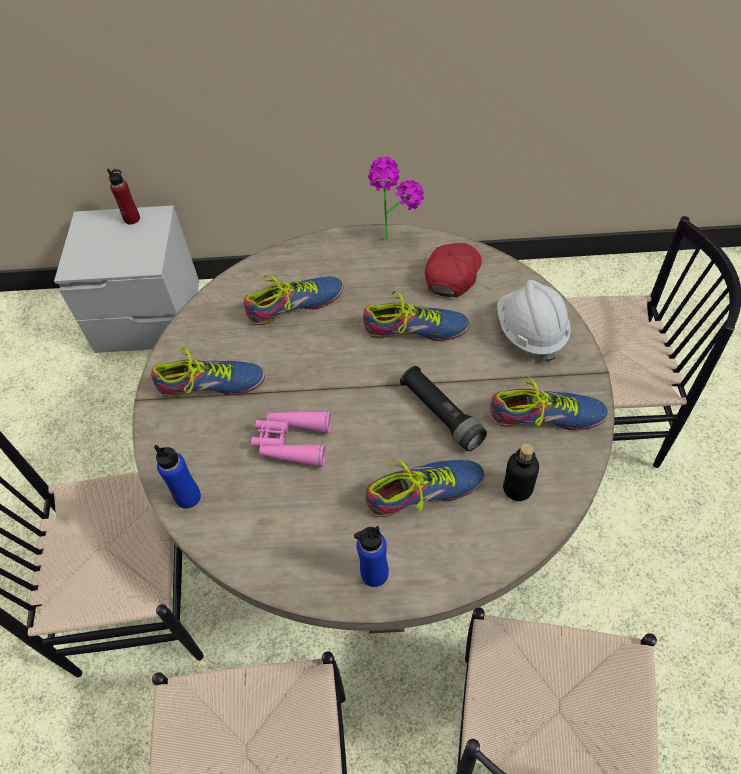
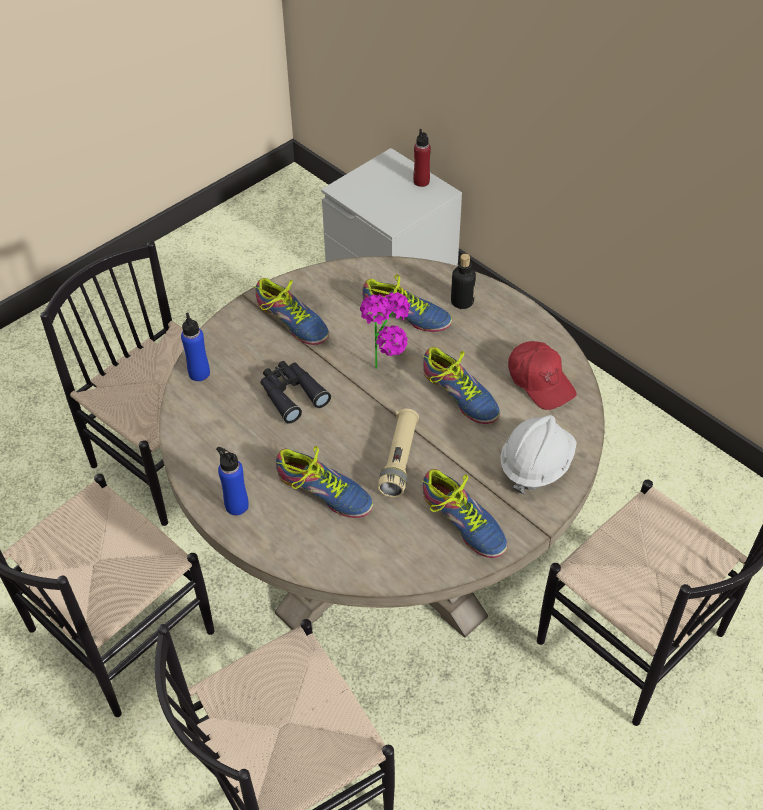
camera: 45 degrees right, 5 degrees down
pink binoculars [251,411,332,468] -> black binoculars [260,361,331,424]
potted plant [368,156,424,240] -> potted plant moved to [360,292,410,369]
black flashlight [400,366,487,451] -> beige flashlight [378,409,419,498]
red cap [425,243,482,297] -> red cap turned 75 degrees clockwise [508,341,577,410]
bottle [503,444,539,501] -> bottle moved to [451,254,476,309]

